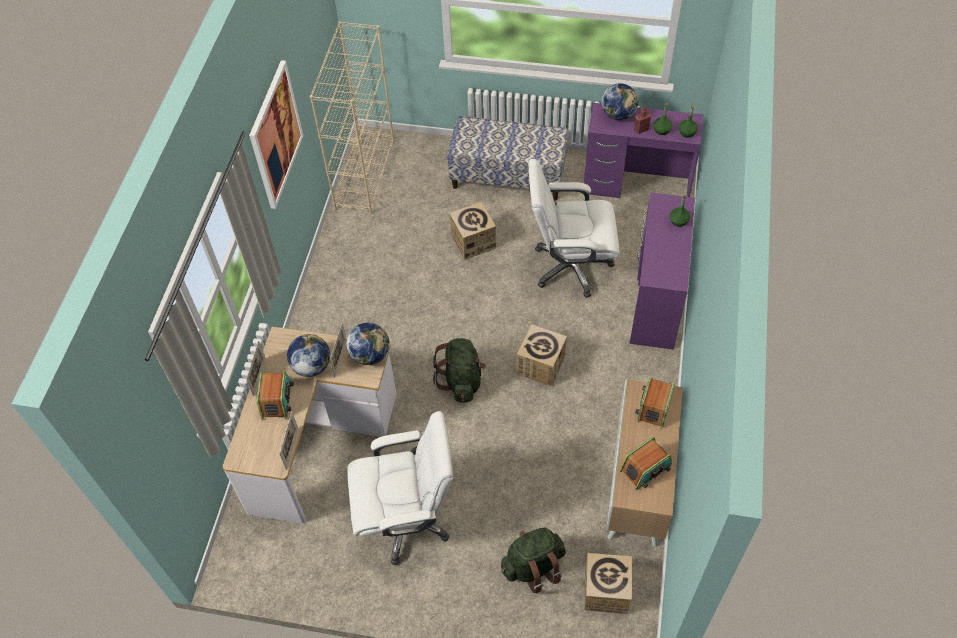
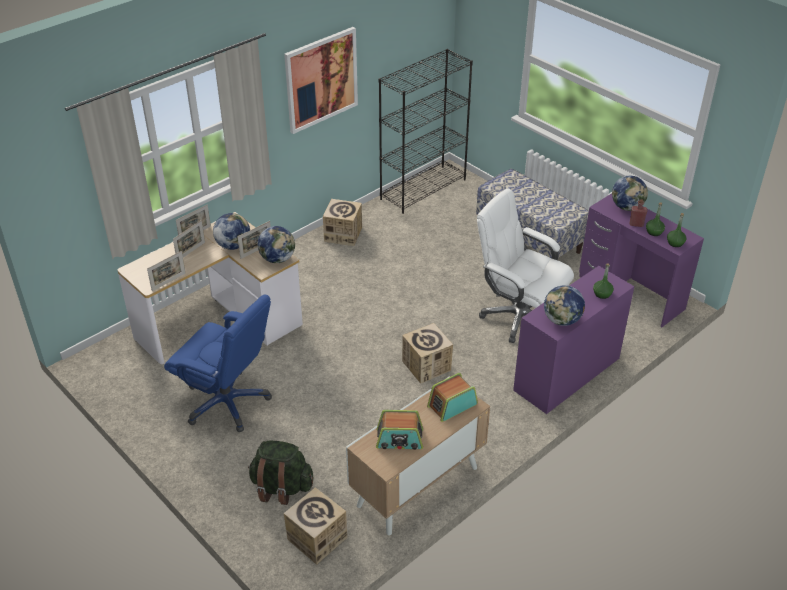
camera: 35 degrees right, 15 degrees down
radio [257,371,294,420] -> picture frame [173,220,205,257]
beige bookcase [310,21,394,214] -> black bookcase [379,49,473,214]
white office chair [347,411,453,565] -> blue office chair [164,295,272,432]
green backpack [433,338,486,403] -> none
cardboard box [449,202,496,260] -> cardboard box moved to [323,199,362,246]
none -> globe [544,285,585,326]

